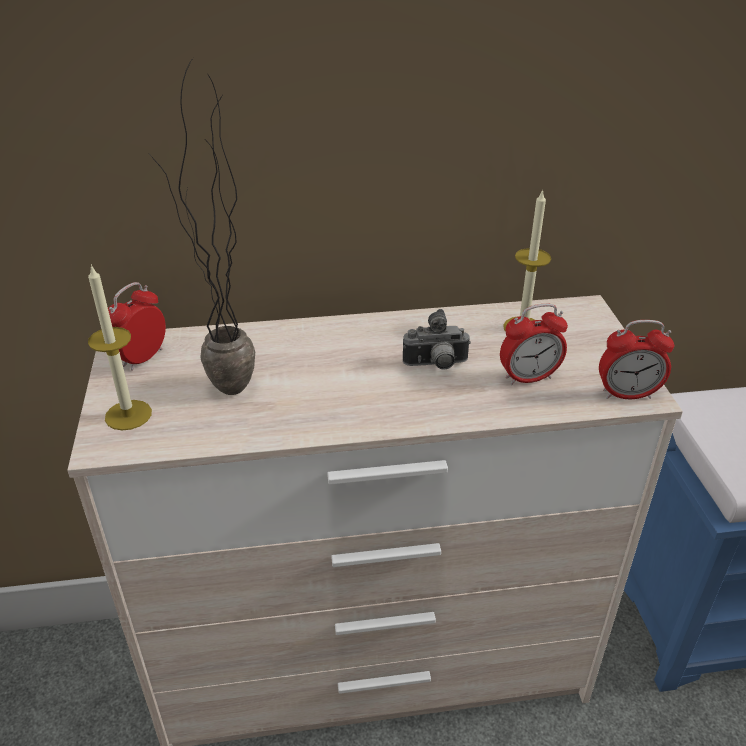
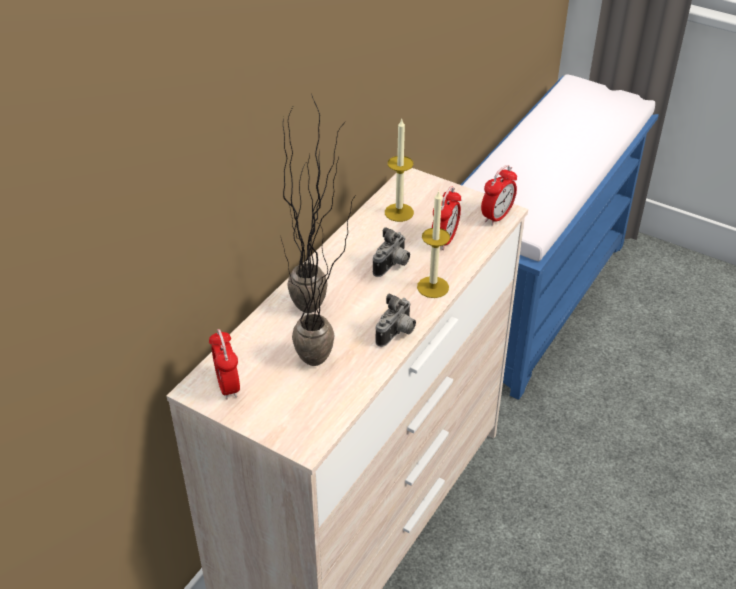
camera: 50 degrees left, 5 degrees up
candle [88,264,152,431] -> candle moved to [417,190,450,298]
none -> potted plant [283,94,346,313]
none -> camera [375,294,416,347]

